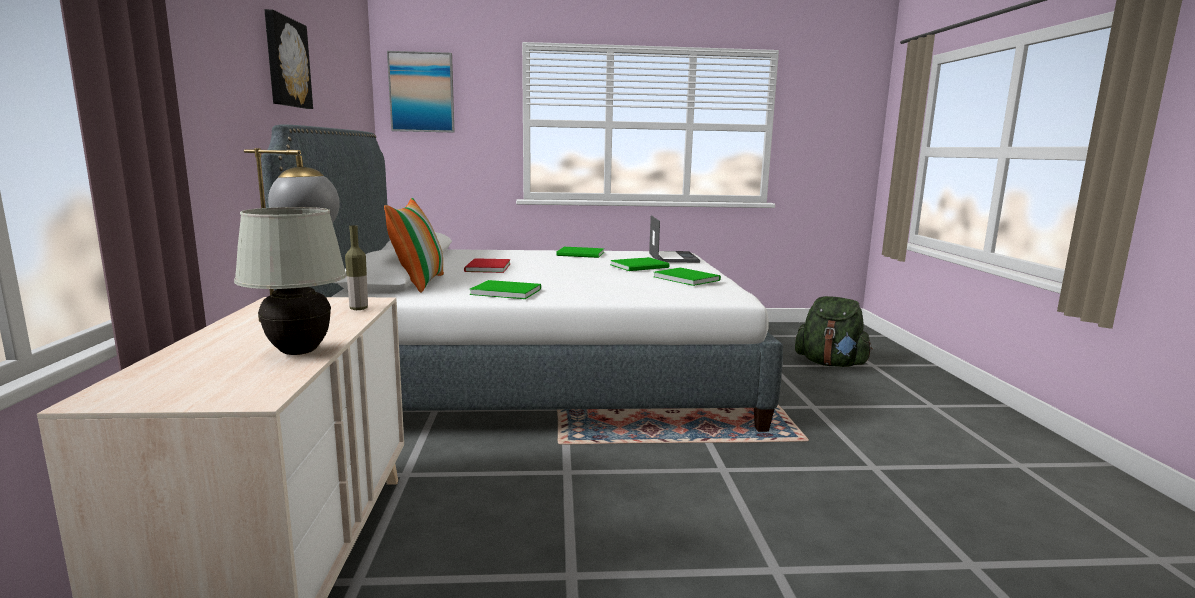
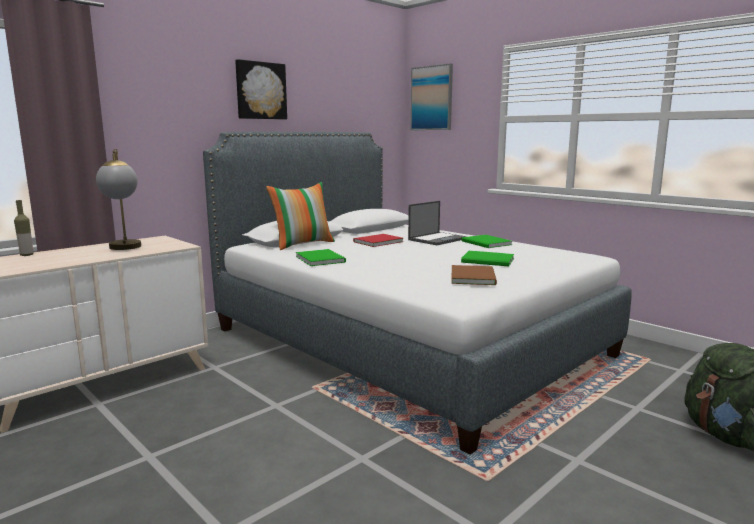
camera: 50 degrees right, 0 degrees up
white table lamp [234,207,347,355] -> none
bottle [345,225,368,310] -> bottle moved to [14,200,33,256]
laptop [649,215,700,263] -> laptop moved to [408,201,467,245]
green book [654,268,721,286] -> brown book [451,265,497,285]

